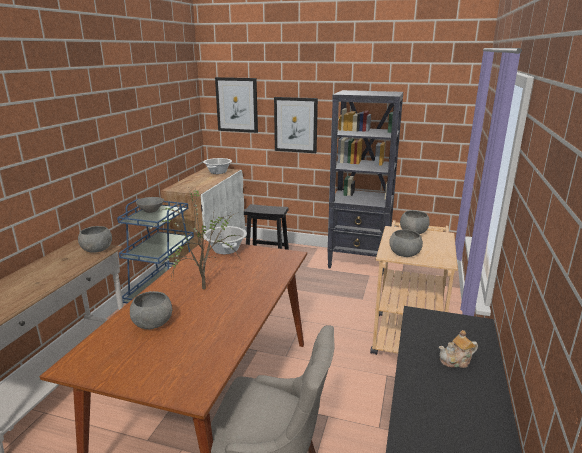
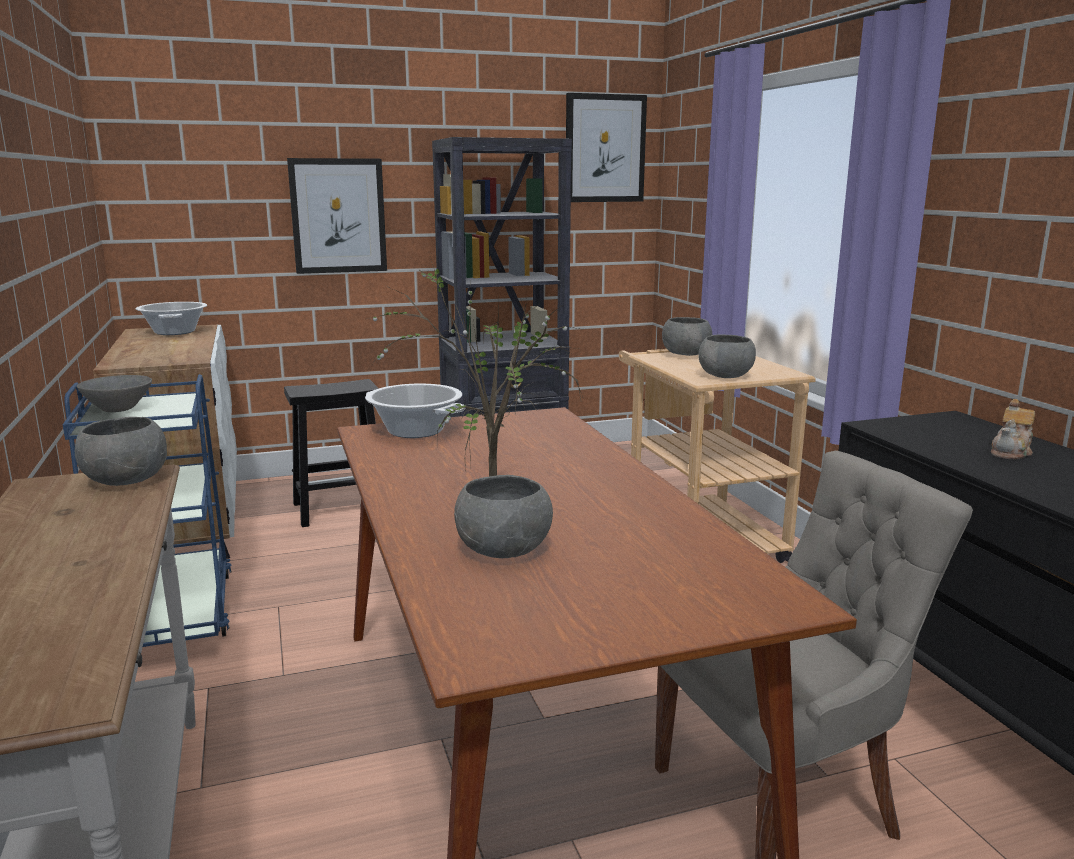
camera: 35 degrees left, 5 degrees down
picture [215,77,258,133] -> picture moved to [566,93,647,202]

